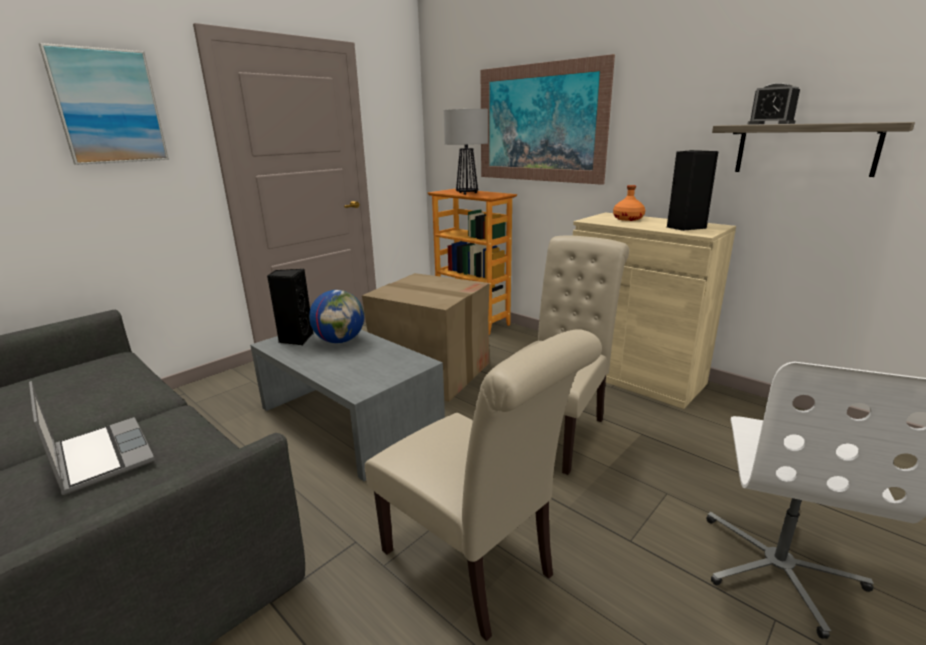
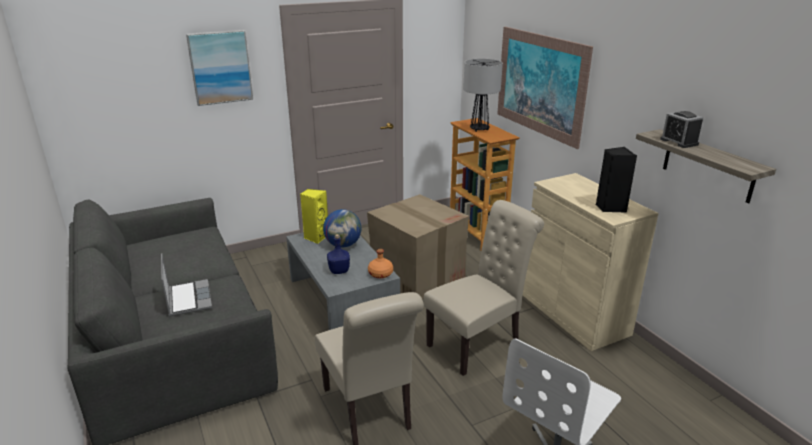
camera: 20 degrees right, 5 degrees up
black speaker [267,269,314,345] -> yellow speaker [300,189,328,244]
orange bottle [613,185,645,221] -> orange bottle moved to [368,249,393,278]
none -> blue bottle [327,234,350,274]

